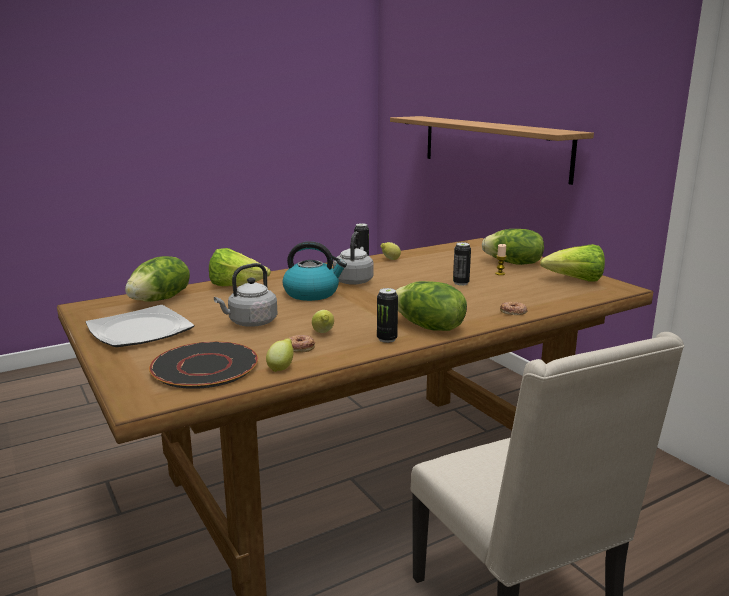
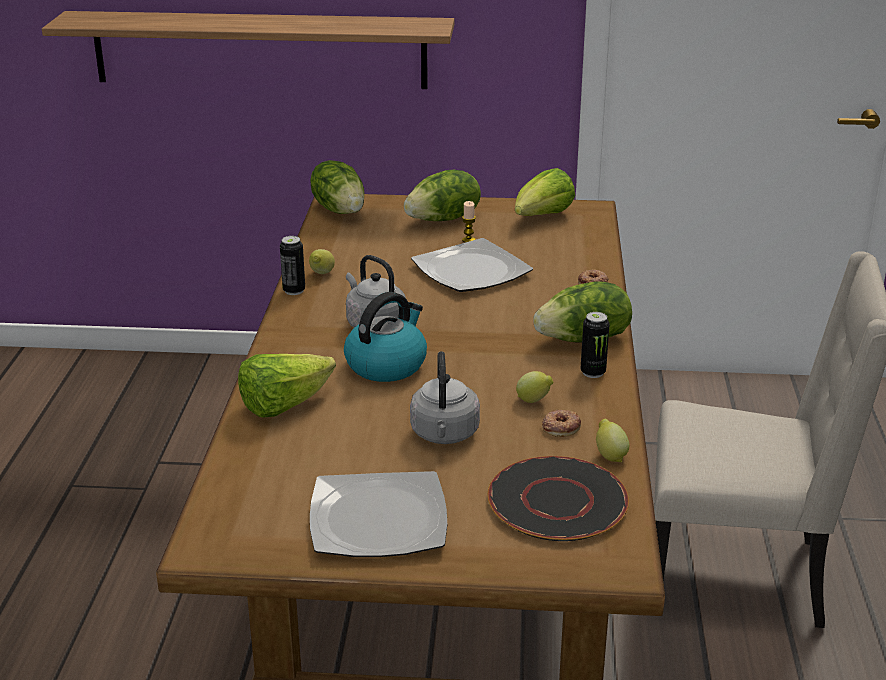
camera: 55 degrees left, 10 degrees up
lettuce [125,256,190,302] -> lettuce moved to [310,160,364,214]
can [453,242,471,285] -> plate [411,238,533,292]

